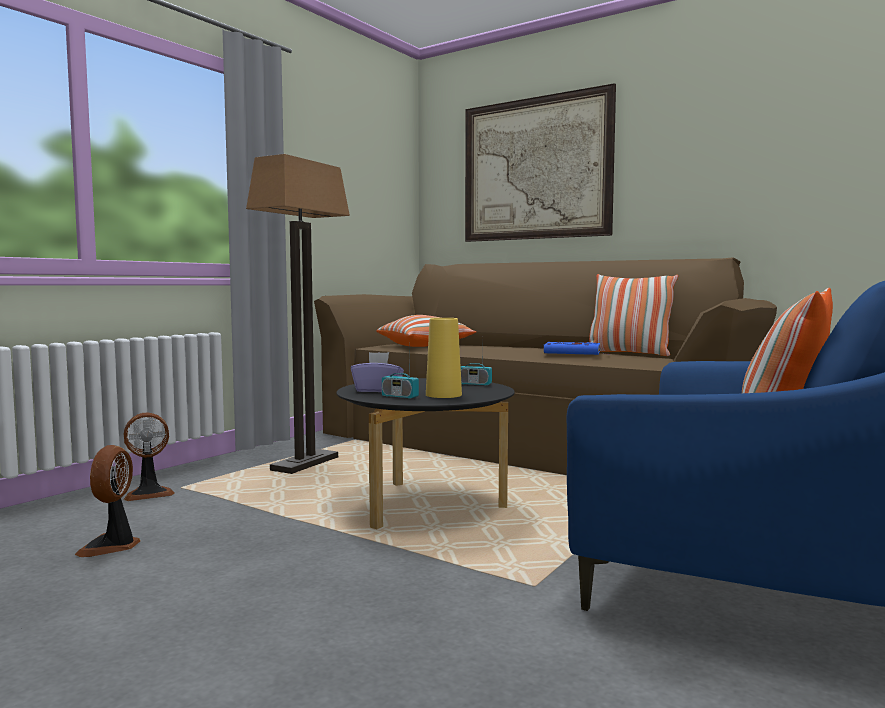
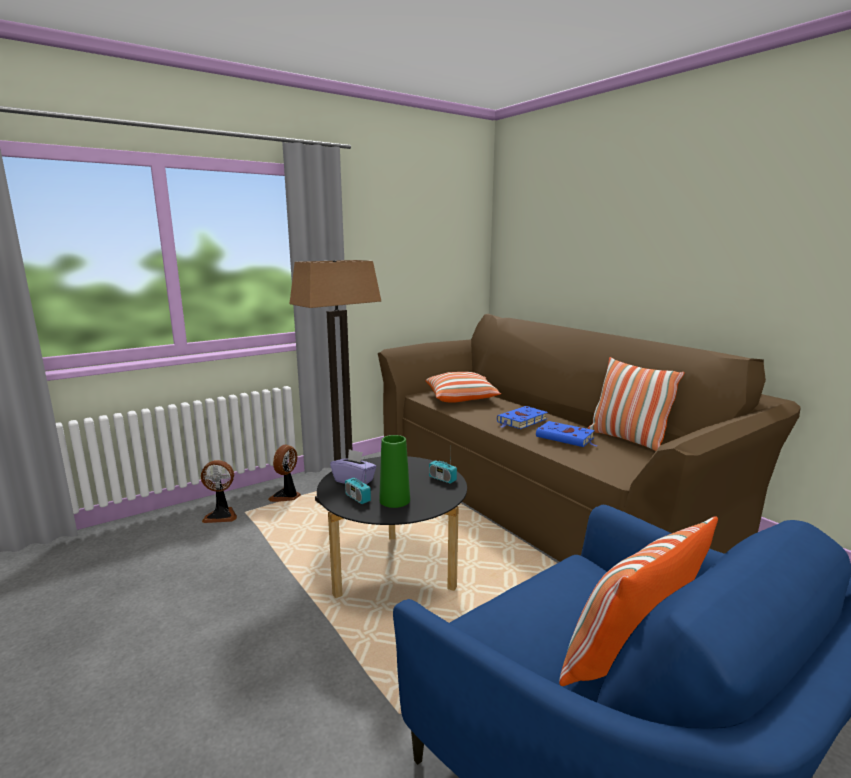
camera: 20 degrees right, 10 degrees up
fan [75,445,141,557] -> fan moved to [268,444,301,502]
yellow vase [426,318,462,398] -> green vase [379,435,410,508]
picture [465,83,616,242] -> none
none -> blue book [497,406,548,429]

